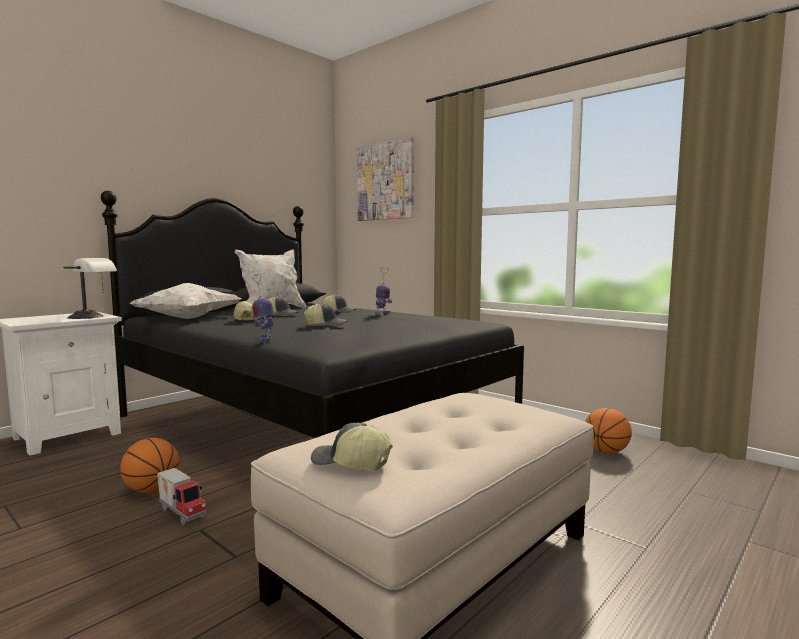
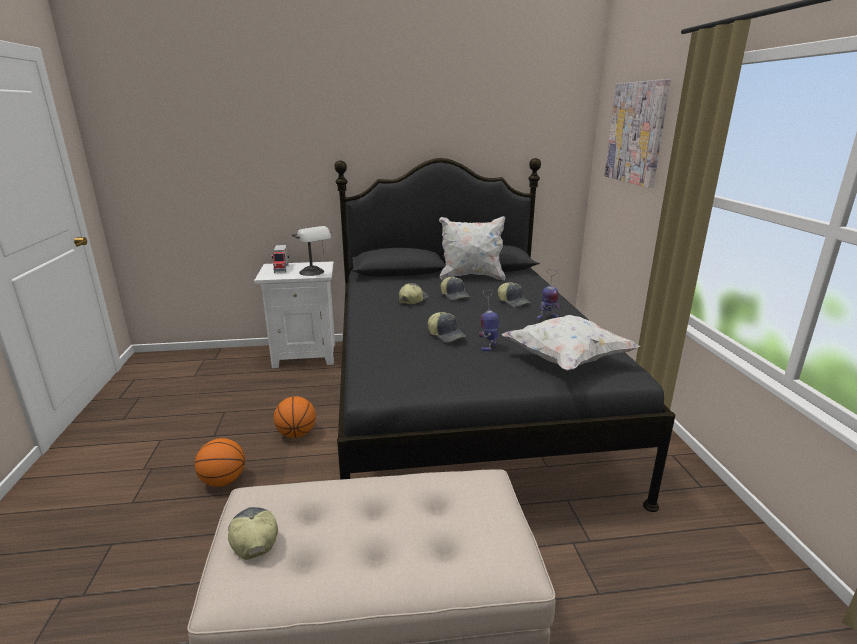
camera: 40 degrees right, 15 degrees up
white pillow [129,283,241,319] -> white pillow moved to [502,315,640,371]
toy truck [157,468,207,525] -> toy truck moved to [272,245,289,273]
toy robot [252,274,275,342] -> toy robot moved to [479,289,499,351]
basketball [585,408,632,453] -> basketball moved to [195,438,245,487]

